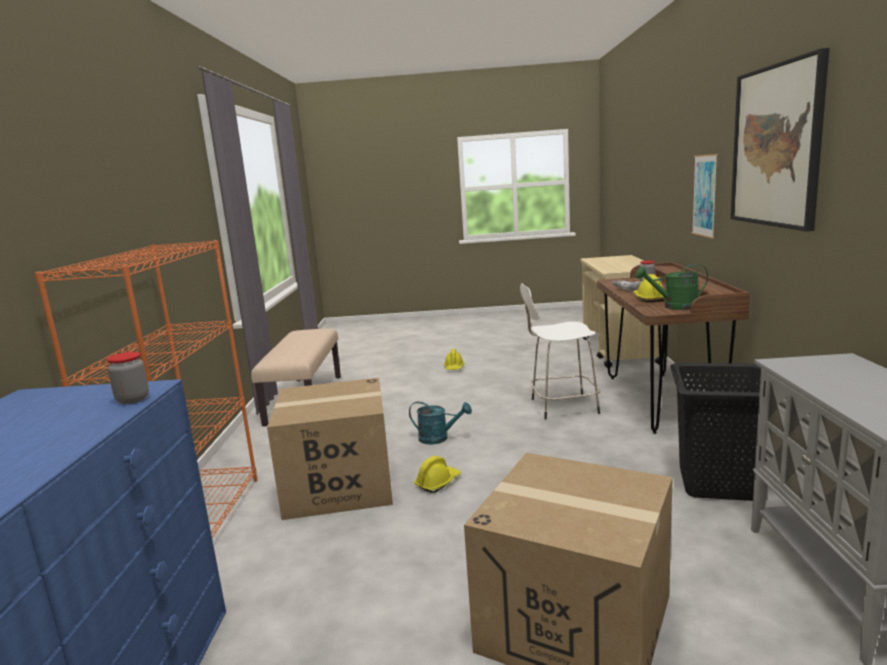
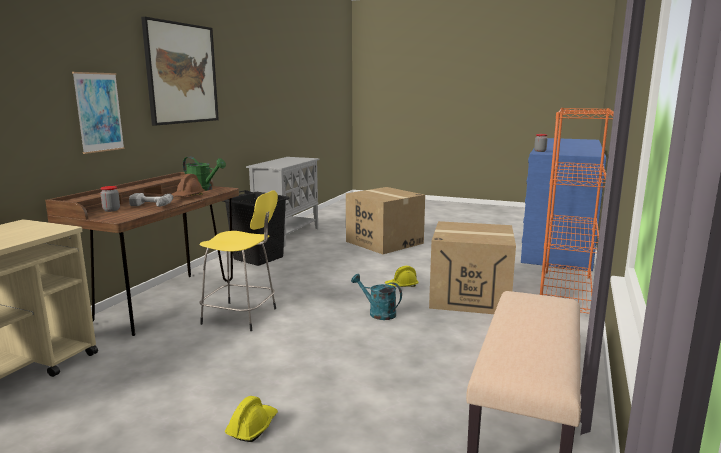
camera: 160 degrees left, 0 degrees up
white stool [520,283,601,420] -> yellow stool [199,190,278,331]
yellow hard hat [633,274,665,302] -> brown hard hat [172,174,205,196]

